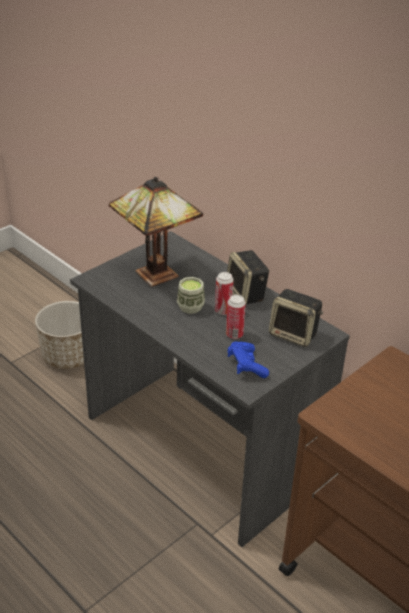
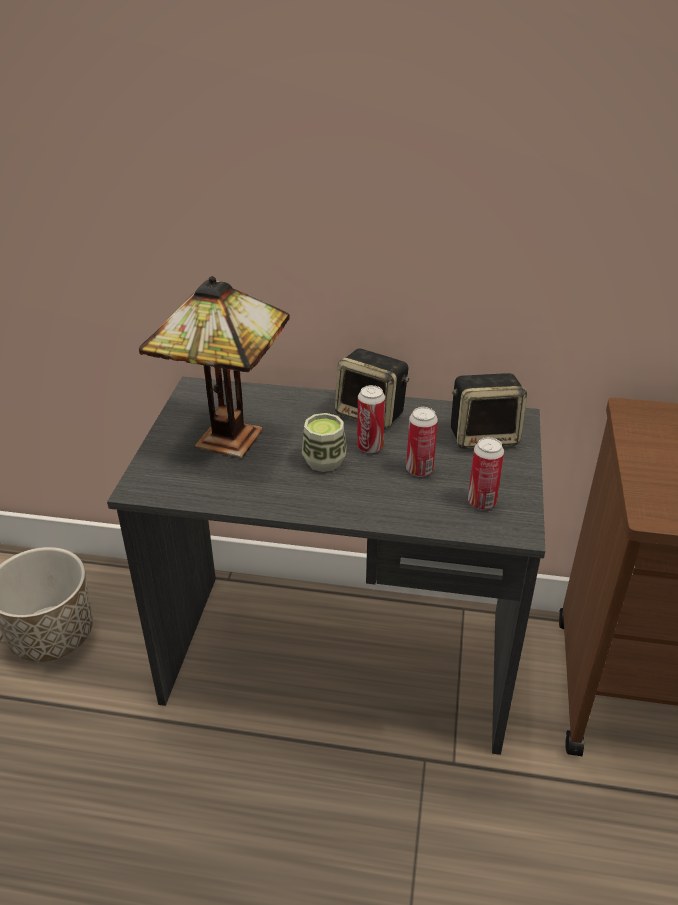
camera: 35 degrees left, 0 degrees up
blue game controller [228,341,269,378] -> can [468,437,504,510]

